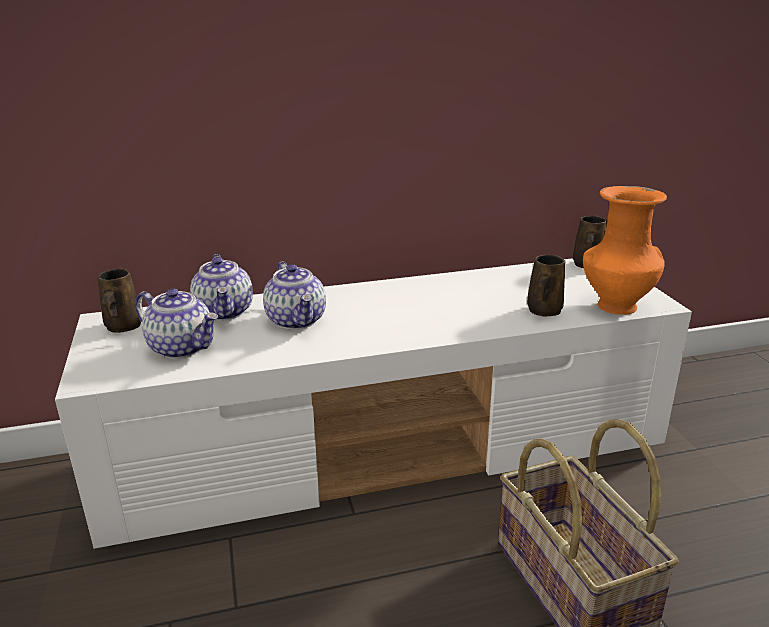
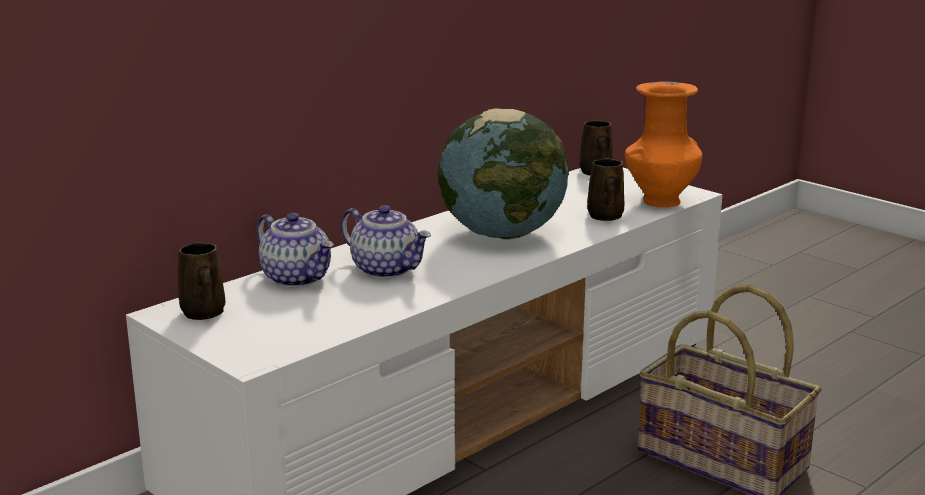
camera: 30 degrees left, 5 degrees down
teapot [135,288,218,359] -> none
none -> globe [437,108,569,239]

